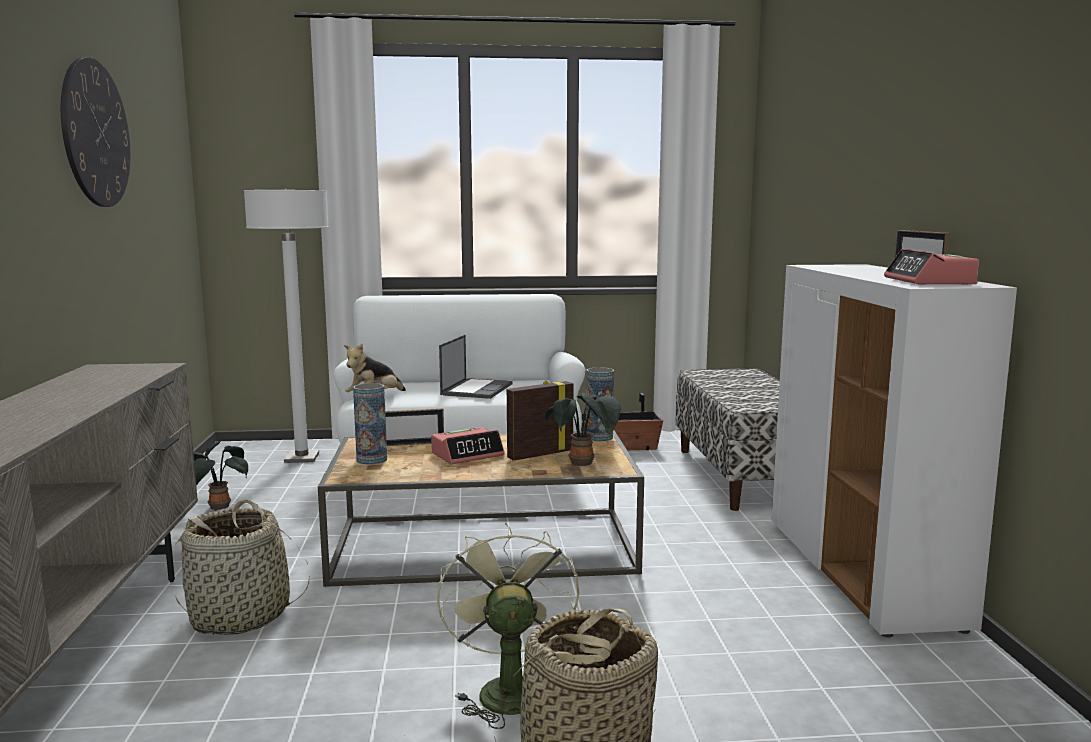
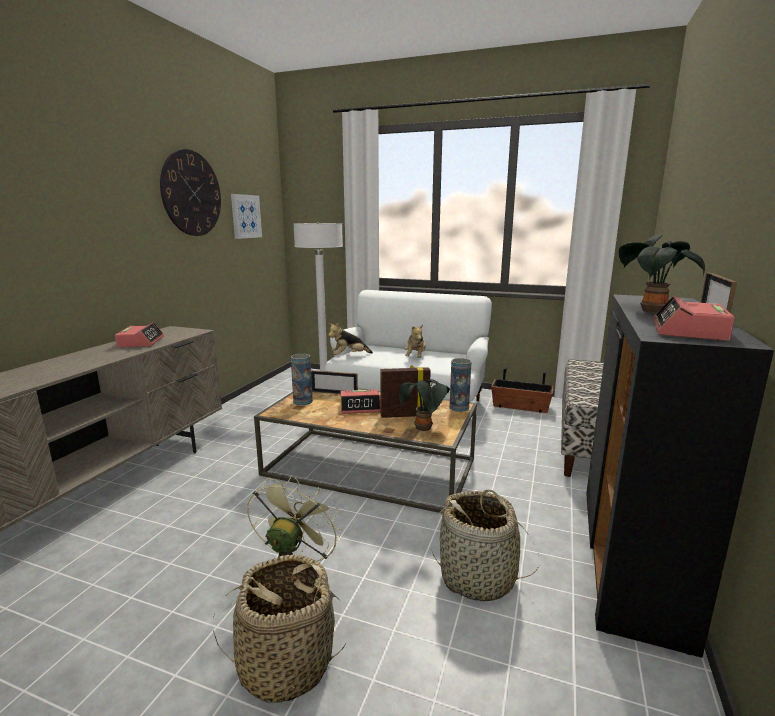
camera: 25 degrees right, 5 degrees up
basket [175,499,310,635] -> basket moved to [432,490,539,602]
potted plant [193,441,248,511] -> potted plant moved to [619,235,705,314]
laptop [439,335,512,399] -> plush toy [405,324,426,358]
white cabinet [772,264,1017,637] -> black cabinet [586,294,774,658]
none -> alarm clock [115,322,164,347]
none -> picture [231,194,262,239]

